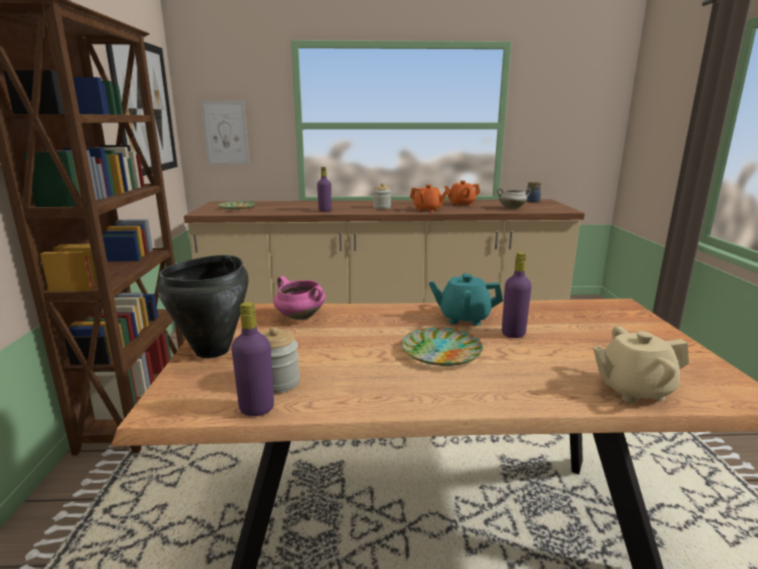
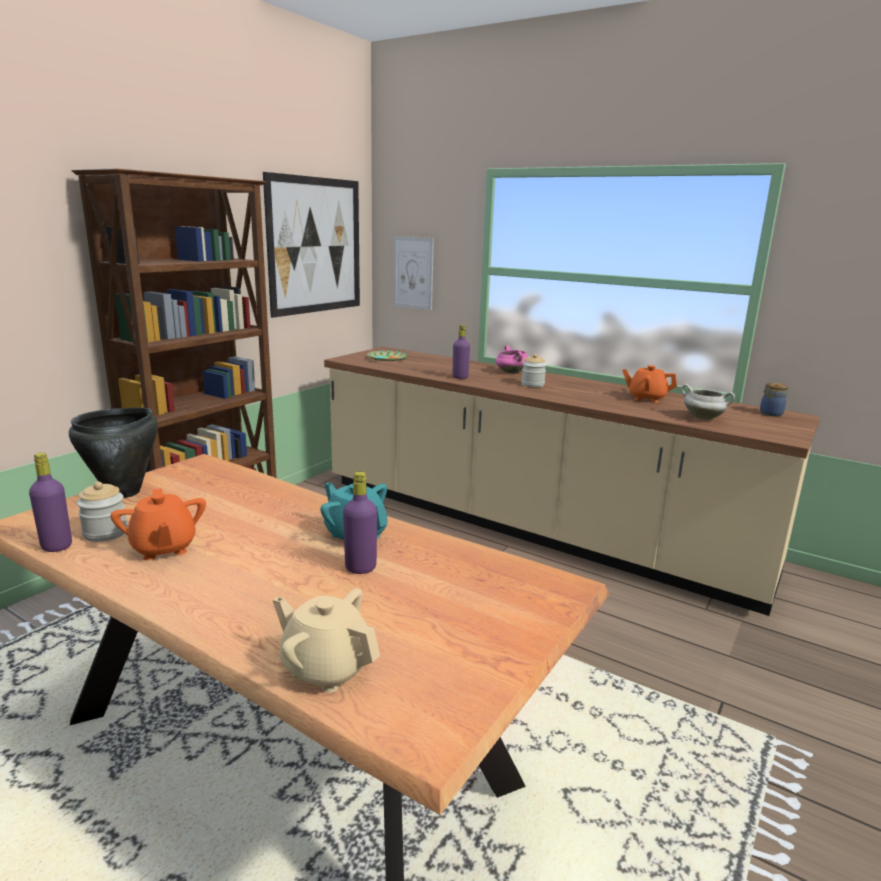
camera: 35 degrees right, 0 degrees up
pink cooking pot [274,276,326,320] -> pink cooking pot moved to [495,346,528,374]
plate [401,327,483,366] -> none
orange teapot [410,185,448,212] -> orange teapot moved to [110,488,206,560]

